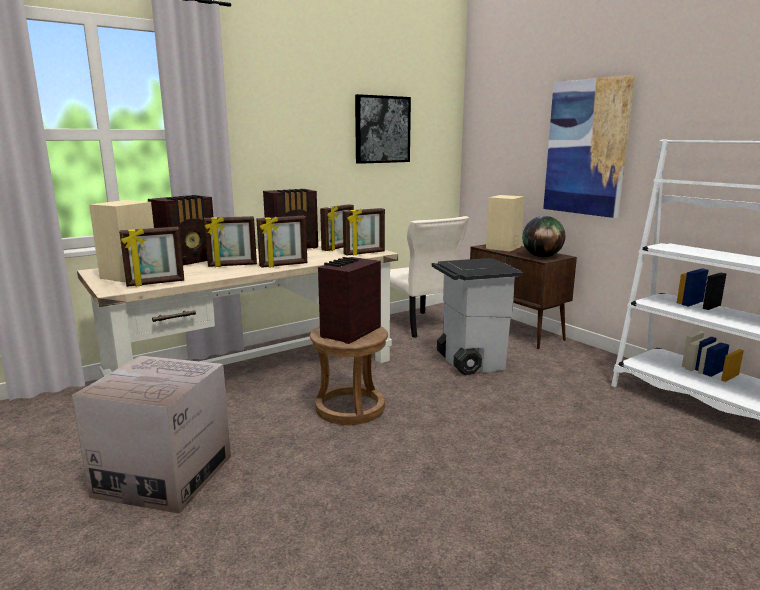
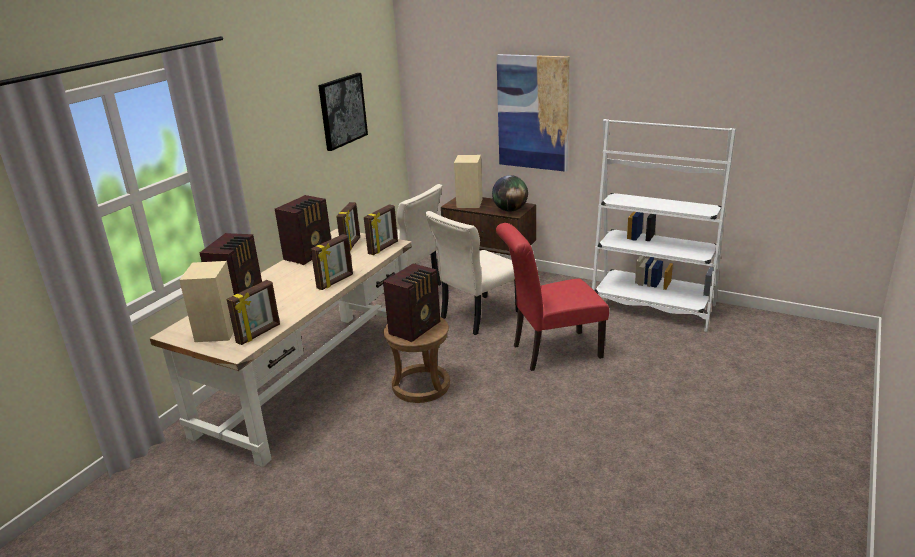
camera: 25 degrees left, 10 degrees up
cardboard box [72,356,231,514] -> none
picture frame [204,216,257,267] -> none
radio [318,257,381,344] -> radio turned 150 degrees counterclockwise [383,263,440,342]
grey trash can [432,258,523,375] -> beige chair [425,211,518,335]
none -> red chair [496,223,609,371]

